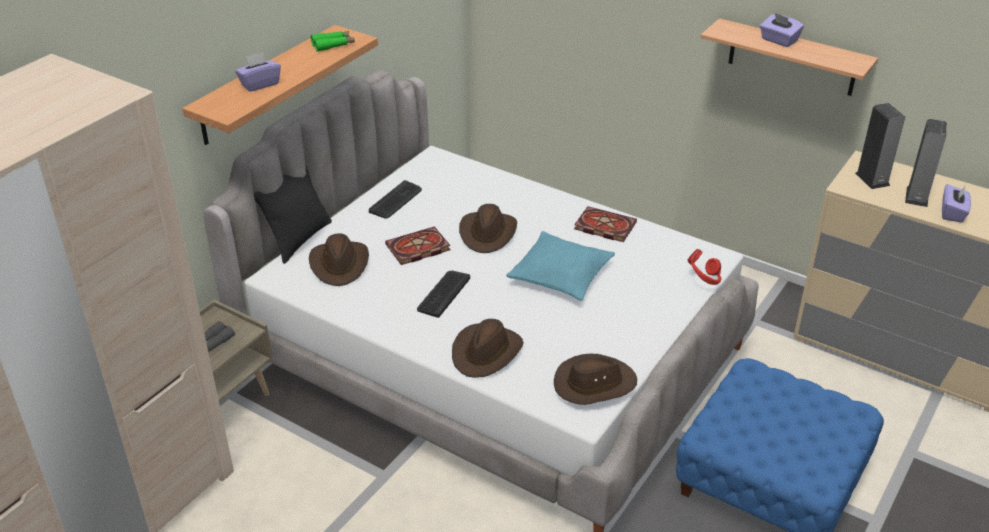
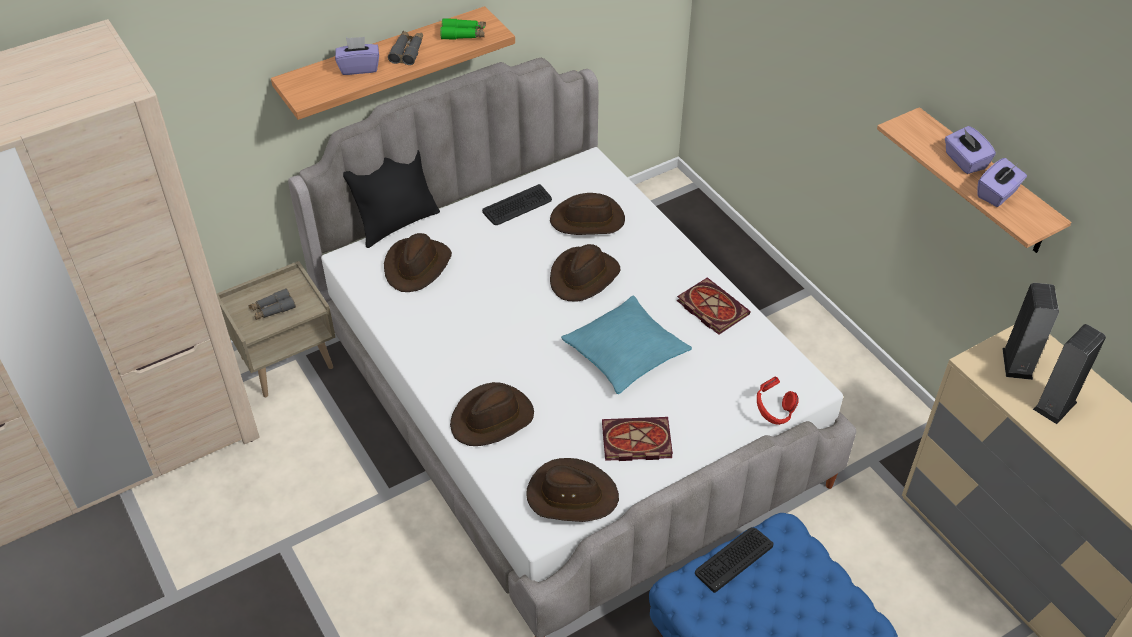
camera: 25 degrees right, 10 degrees up
book [385,226,451,265] -> book moved to [602,417,673,461]
keyboard [417,271,470,318] -> keyboard moved to [695,527,774,593]
purple tissue box [942,184,971,223] -> purple tissue box moved to [977,158,1027,207]
none -> grey binoculars [388,31,423,65]
none -> brown hat [550,193,625,235]

